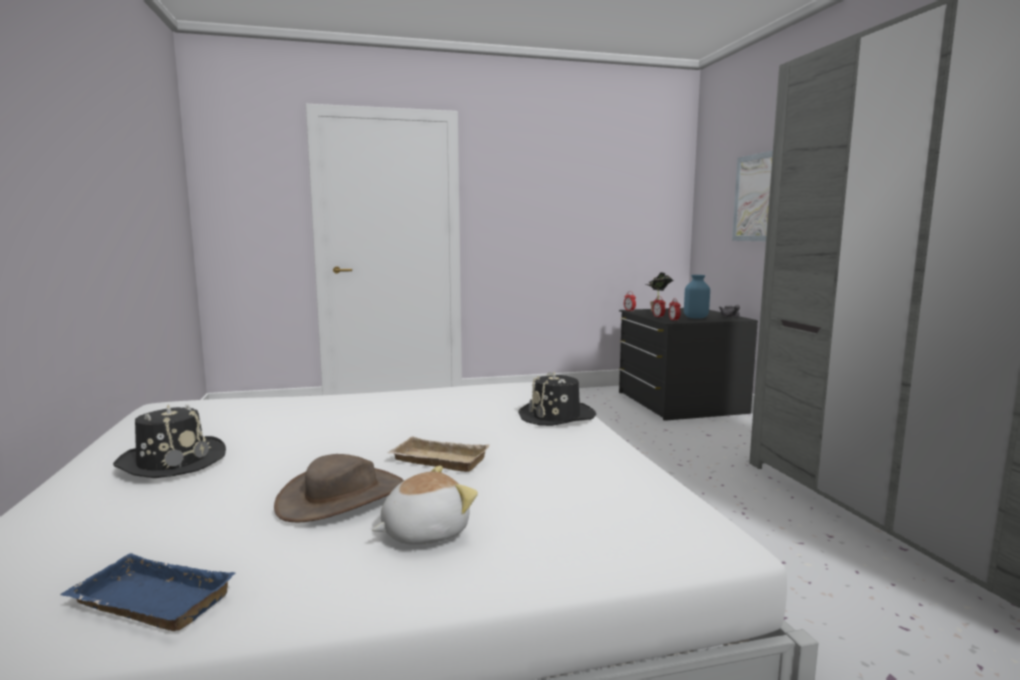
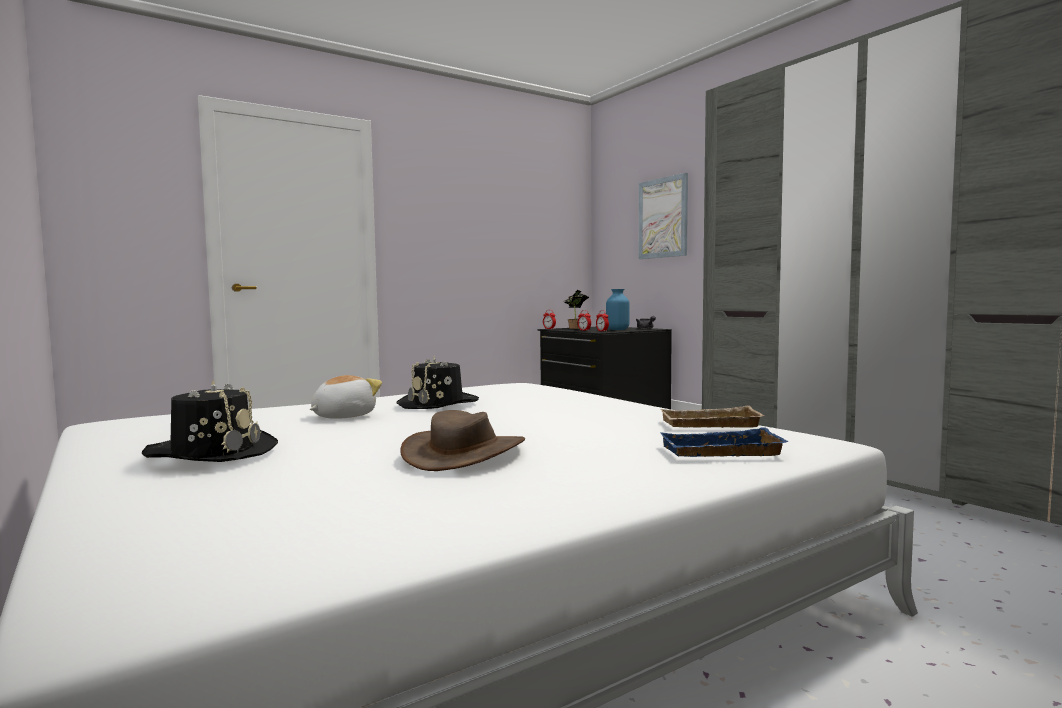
camera: 20 degrees left, 5 degrees down
blue tray [60,553,235,631] -> blue tray moved to [661,427,789,457]
plush toy [372,466,478,545] -> plush toy moved to [310,375,382,419]
beige tray [388,436,489,472] -> beige tray moved to [661,406,765,428]
black hat [518,372,596,426] -> black hat moved to [397,356,479,409]

